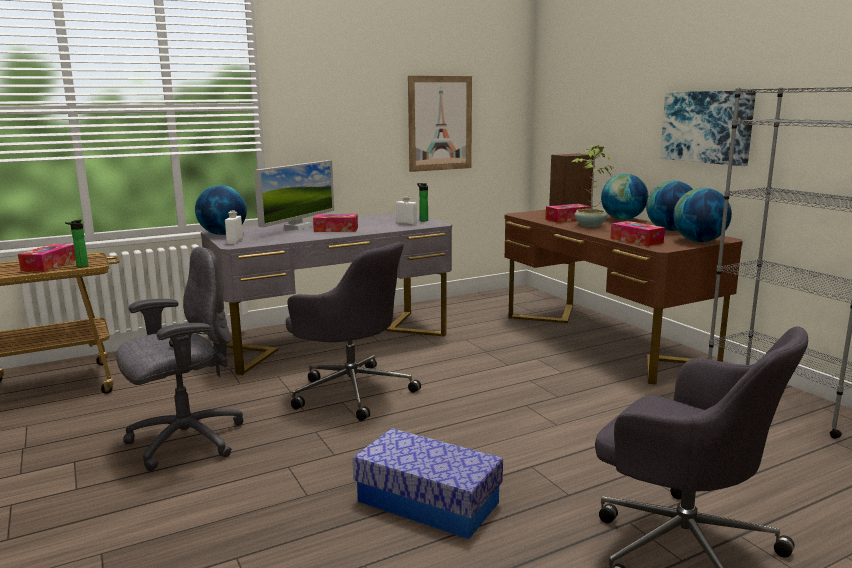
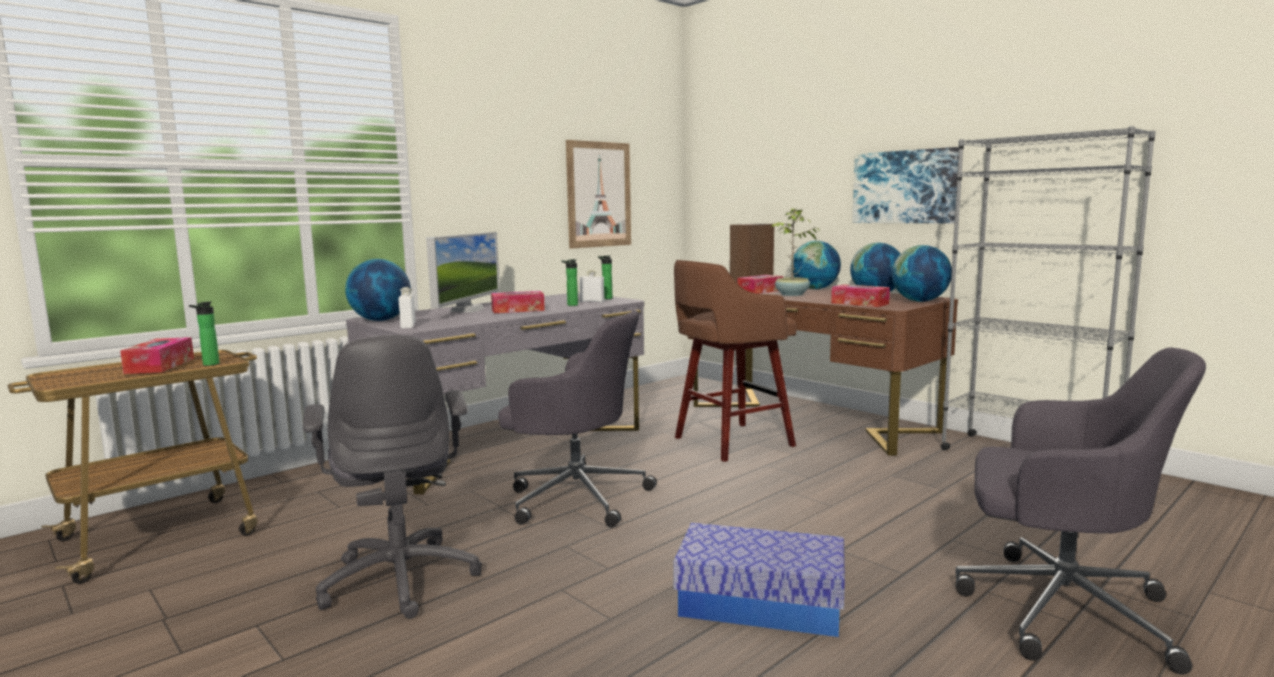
camera: 15 degrees left, 5 degrees down
grey office chair [116,247,244,471] -> grey office chair turned 120 degrees clockwise [303,334,482,619]
none -> bottle [562,259,578,306]
none -> brown stool [674,260,797,462]

